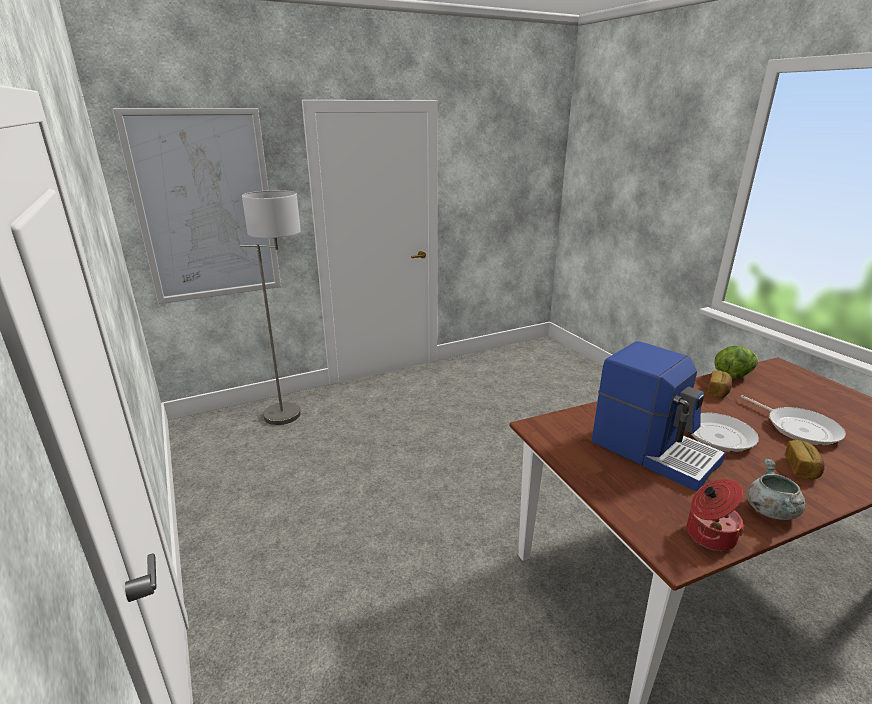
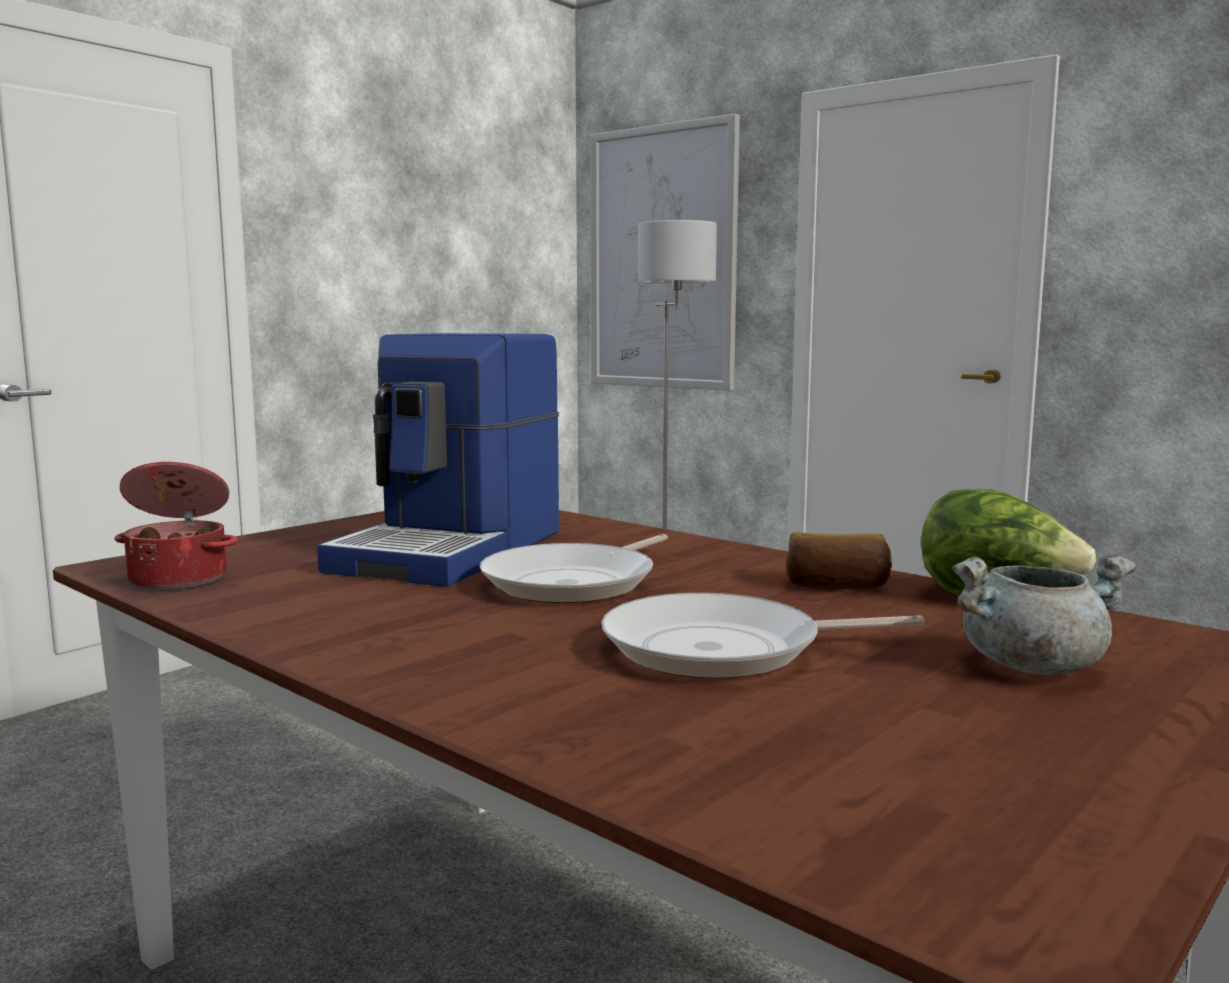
camera: 65 degrees right, 15 degrees down
frying pan [740,395,846,445] -> frying pan turned 45 degrees clockwise [602,593,924,679]
grey cooking pot [747,459,805,520] -> grey cooking pot moved to [953,554,1137,675]
bread [785,440,824,479] -> none

